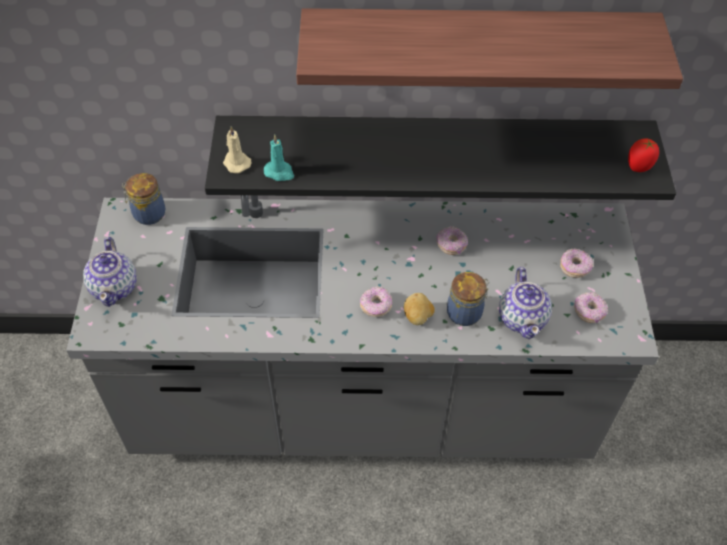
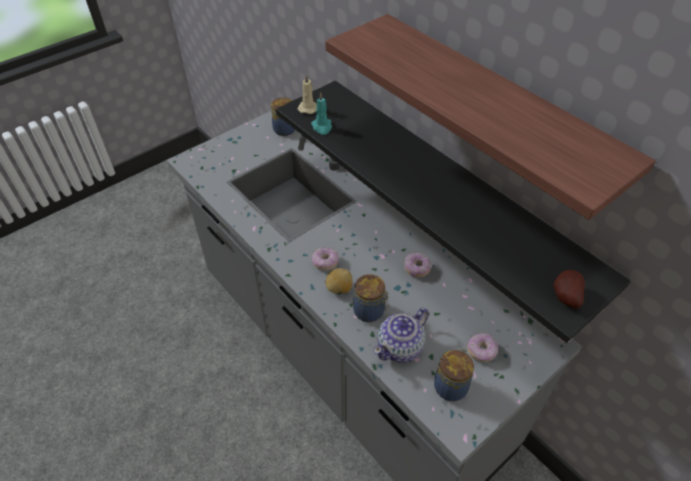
camera: 50 degrees right, 5 degrees down
teapot [83,237,137,307] -> none
donut [574,292,608,323] -> jar [434,349,474,401]
tomato [628,139,659,172] -> potato [554,270,585,308]

